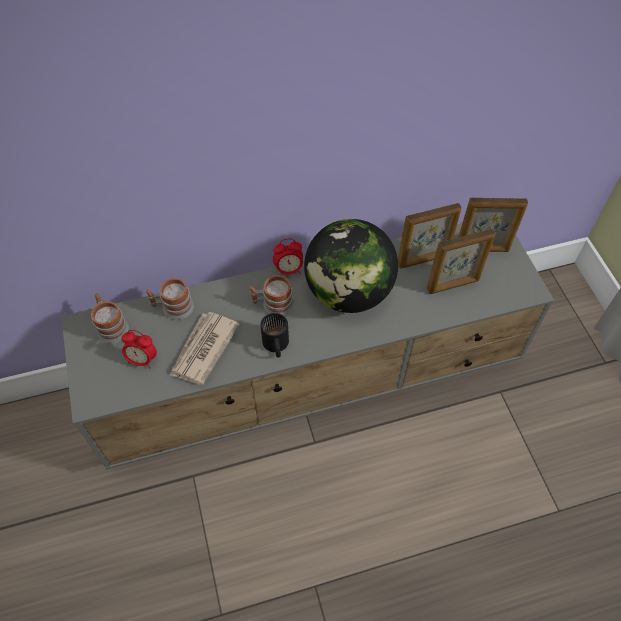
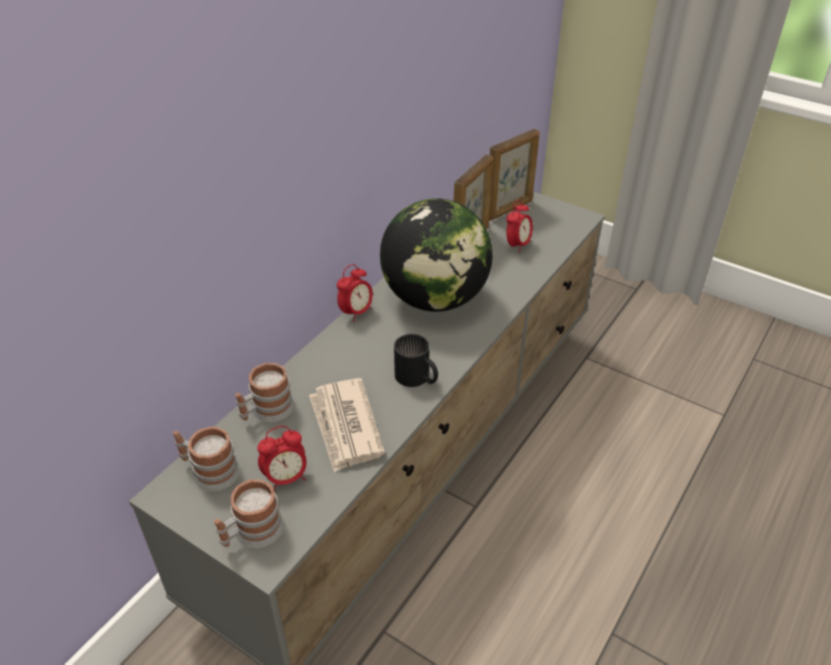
camera: 40 degrees left, 15 degrees down
mug [250,275,294,316] -> mug moved to [214,479,284,548]
picture frame [427,229,496,294] -> alarm clock [506,200,533,253]

